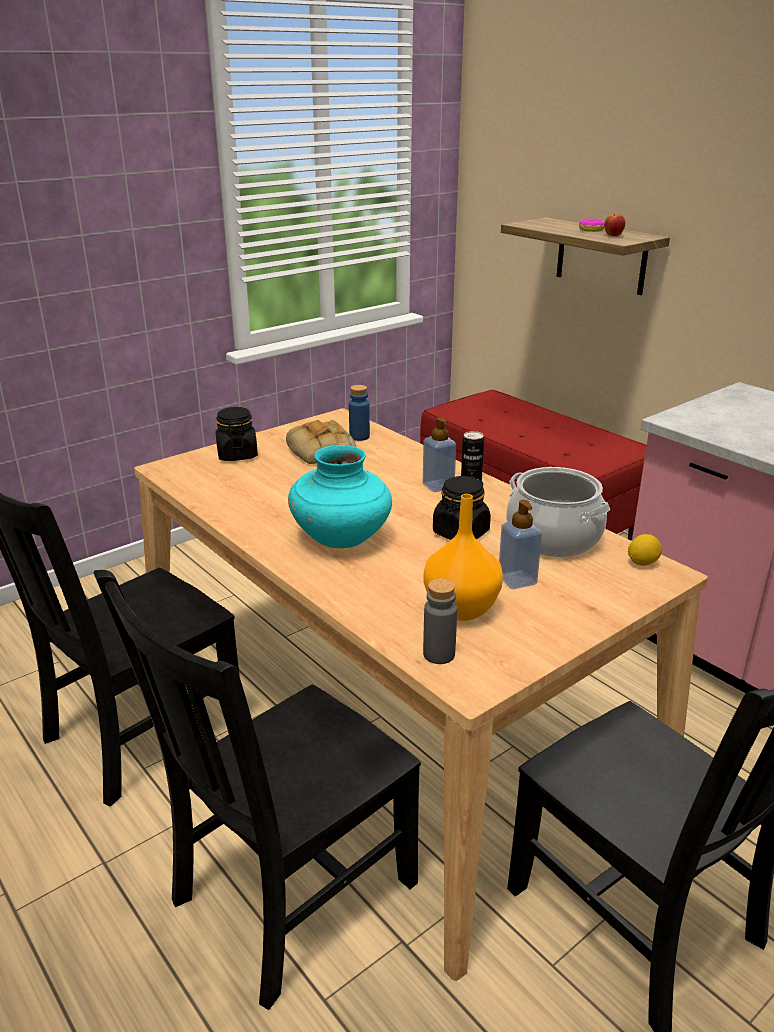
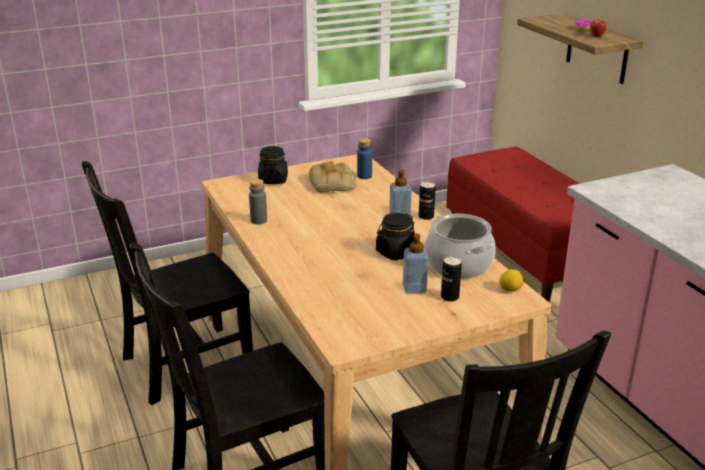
camera: 15 degrees right, 0 degrees up
turquoise vase [288,445,392,548] -> none
orange vase [423,494,503,621] -> none
grey bottle [423,578,457,664] -> grey bottle moved to [249,179,267,224]
none -> can [441,256,462,302]

